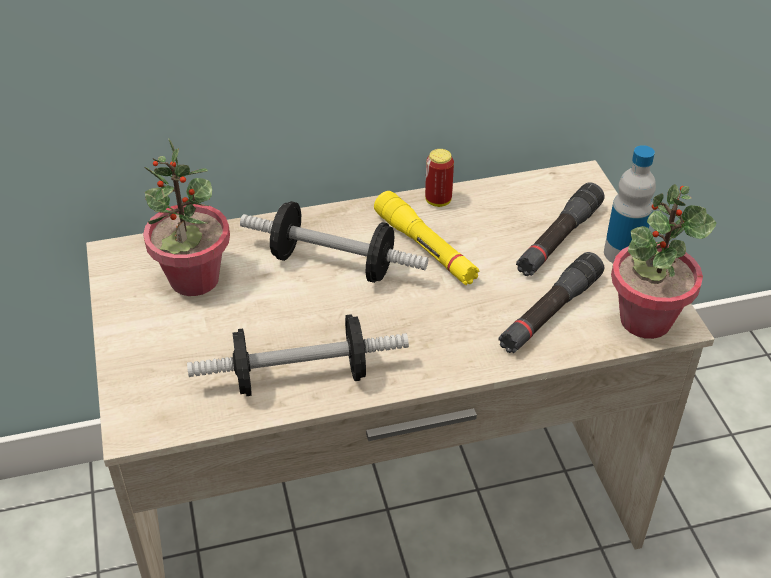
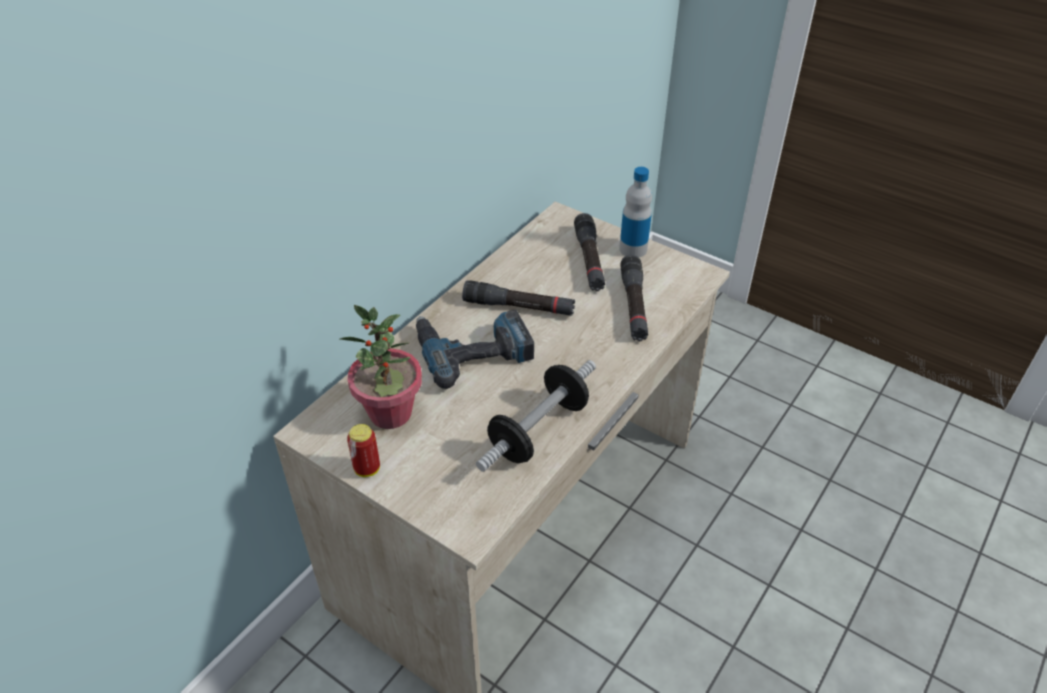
camera: 40 degrees left, 0 degrees up
dumbbell [240,201,428,283] -> power drill [416,310,534,389]
yellow flashlight [374,191,479,285] -> black flashlight [462,280,575,316]
can [425,149,454,207] -> can moved to [347,424,380,477]
potted plant [611,184,716,339] -> none

